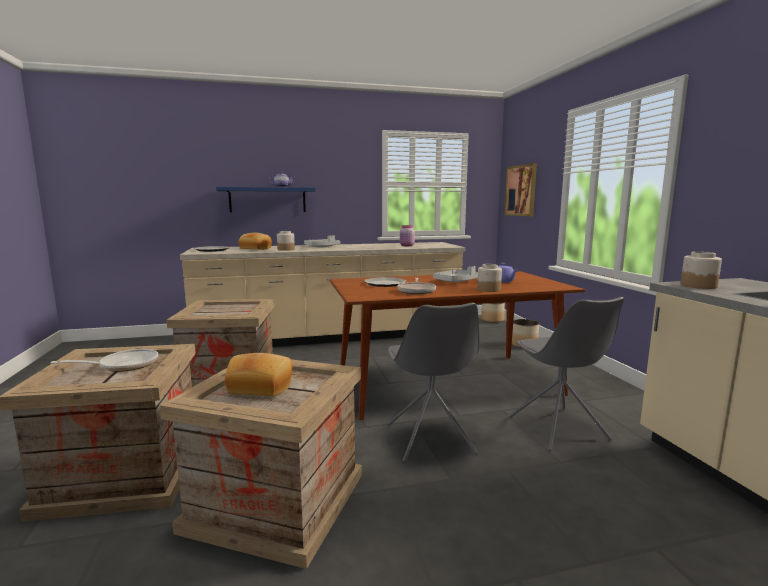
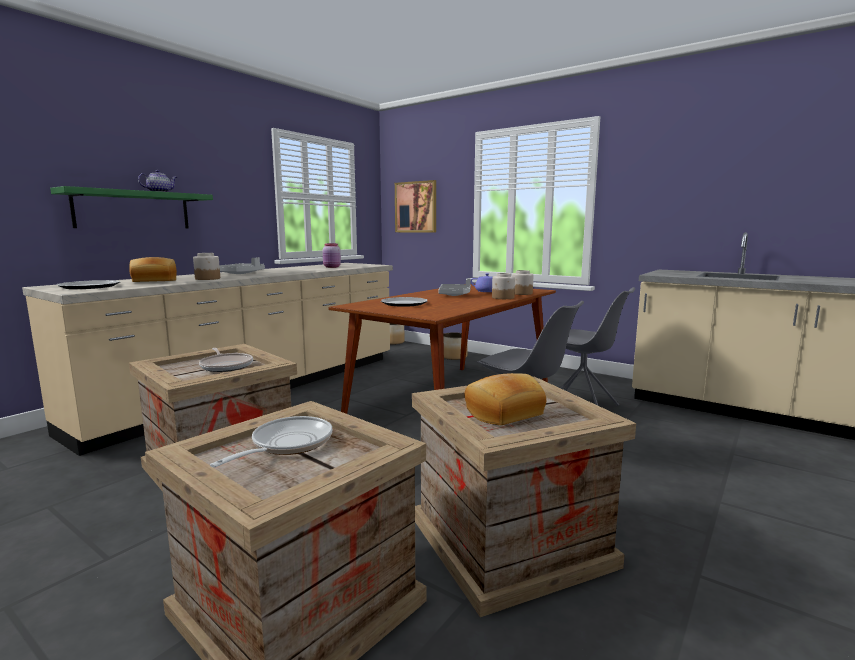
camera: 40 degrees left, 0 degrees up
blue shelf [216,187,316,212] -> green shelf [50,186,213,228]
frying pan [397,278,436,294] -> frying pan moved to [199,348,253,372]
jar [681,252,722,289] -> jar moved to [512,270,533,295]

